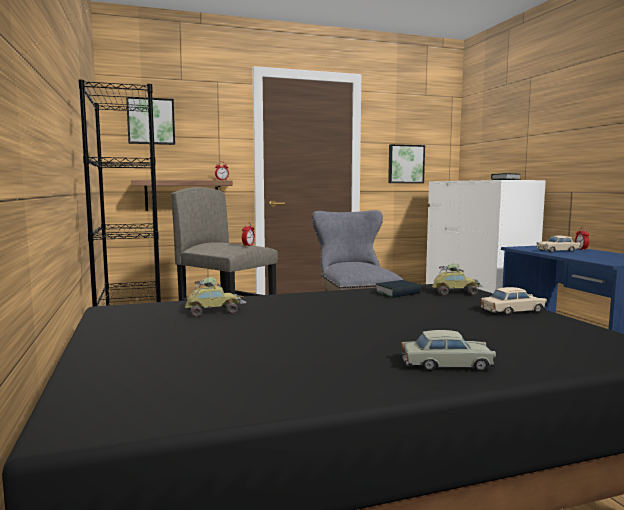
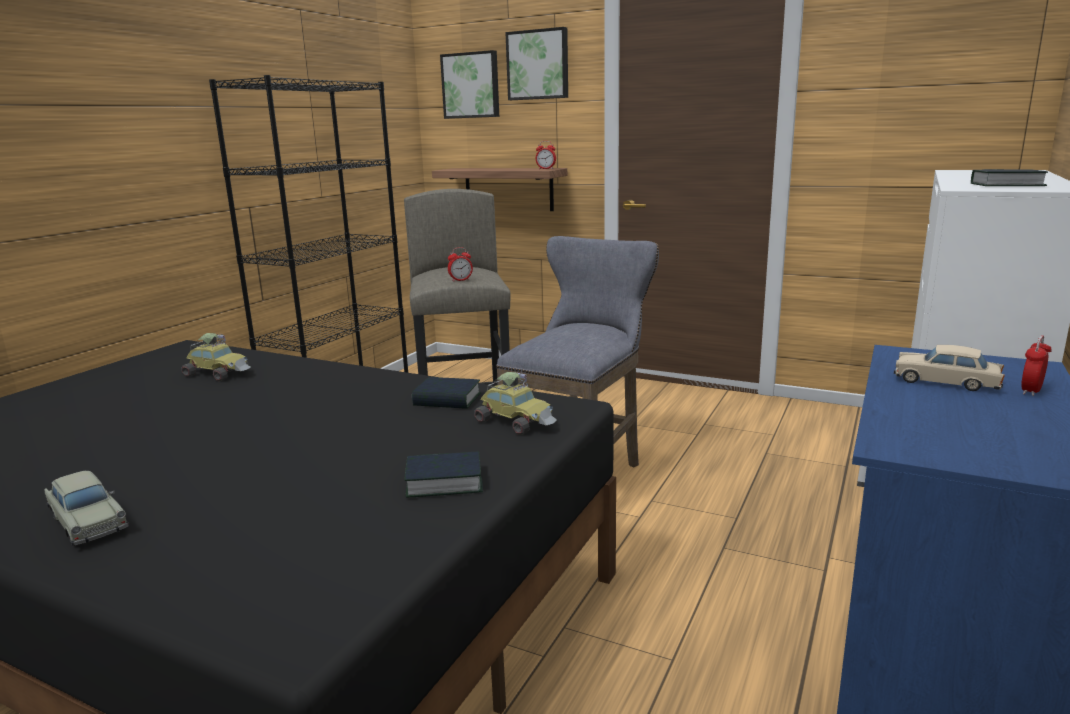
camera: 45 degrees right, 10 degrees up
picture [388,144,425,183] -> picture moved to [505,27,568,100]
beige toy car [481,287,547,315] -> book [405,451,483,497]

